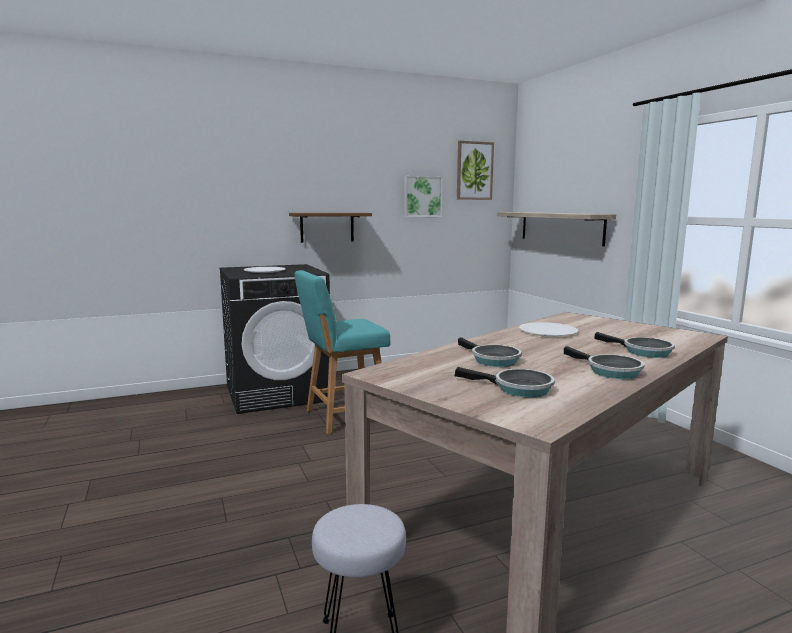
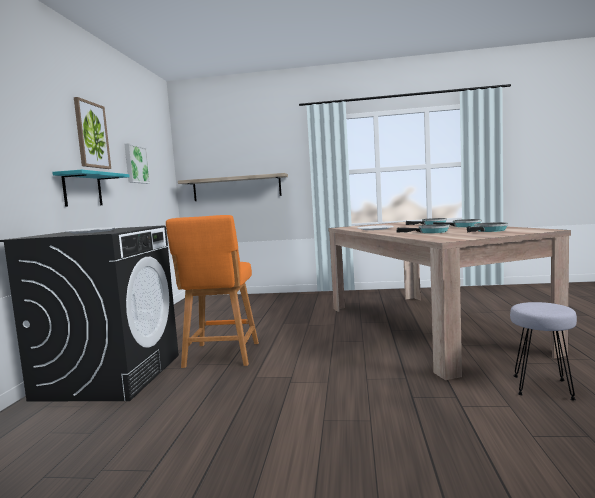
camera: 60 degrees left, 5 degrees down
brown shelf [289,213,372,243] -> turquoise shelf [52,170,130,207]
turquoise stool [295,270,391,434] -> orange stool [166,215,259,368]
picture [457,141,494,200] -> picture moved to [74,97,111,169]

